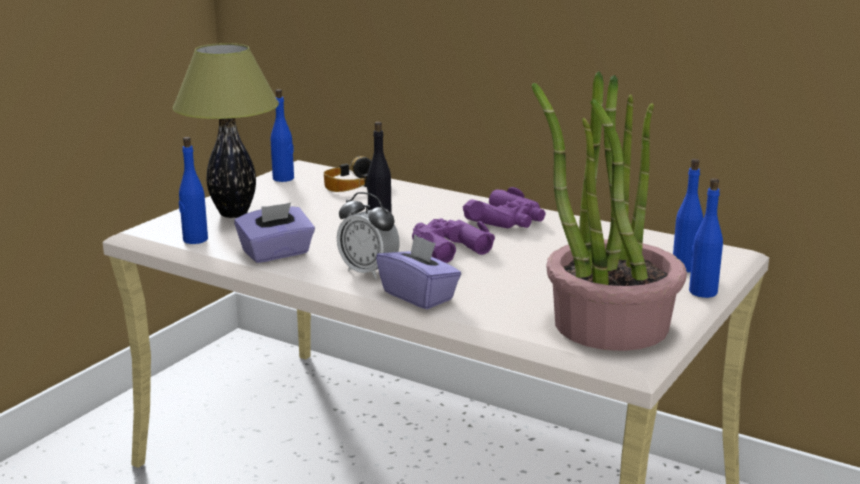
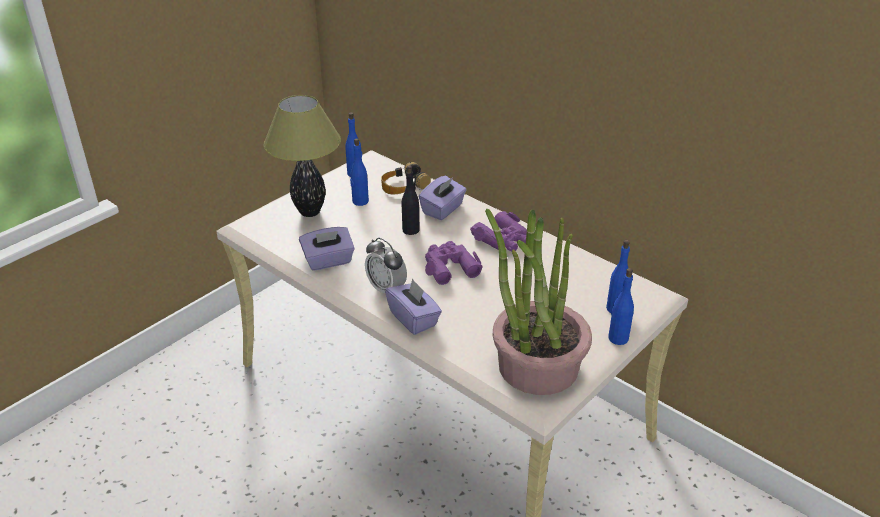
camera: 10 degrees right, 15 degrees up
blue bottle [179,137,208,244] -> blue bottle moved to [350,139,369,206]
none -> purple tissue box [419,176,467,220]

